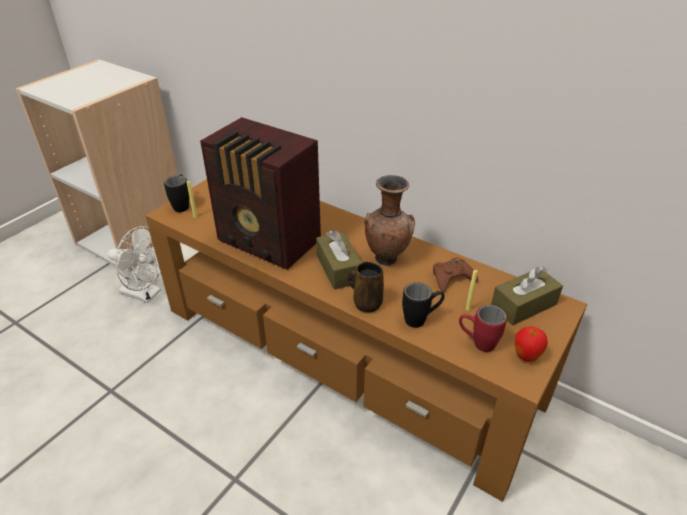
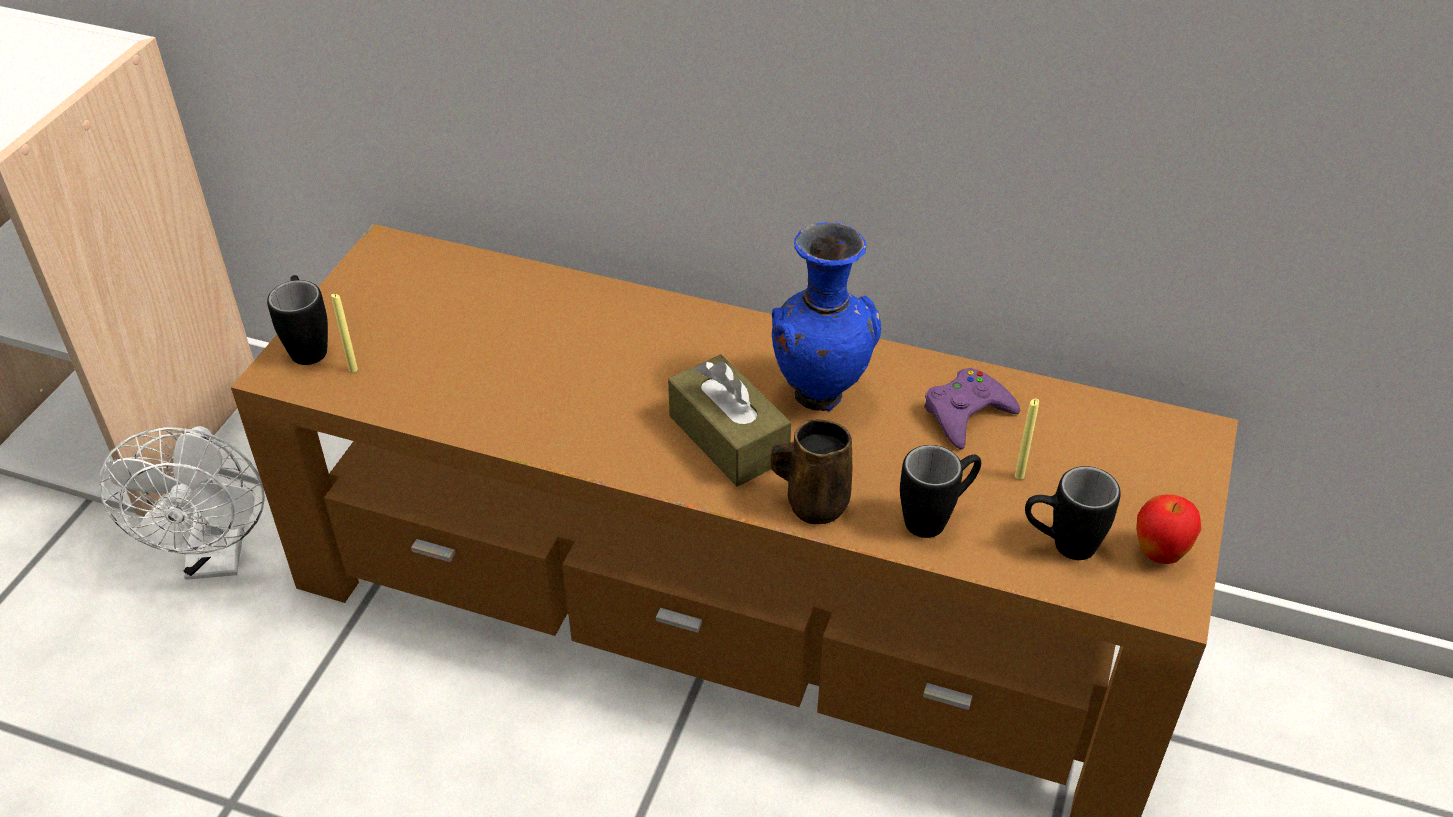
camera: 15 degrees left, 5 degrees up
white fan [107,226,161,303] -> white fan turned 75 degrees clockwise [99,426,265,580]
radio [200,117,321,270] -> none
brown vase [364,175,415,266] -> blue vase [772,222,882,411]
brown game controller [433,258,478,293] -> purple game controller [924,368,1020,449]
red mug [459,305,507,352] -> black mug [1025,466,1121,560]
brown tissue box [491,266,563,325] -> none

